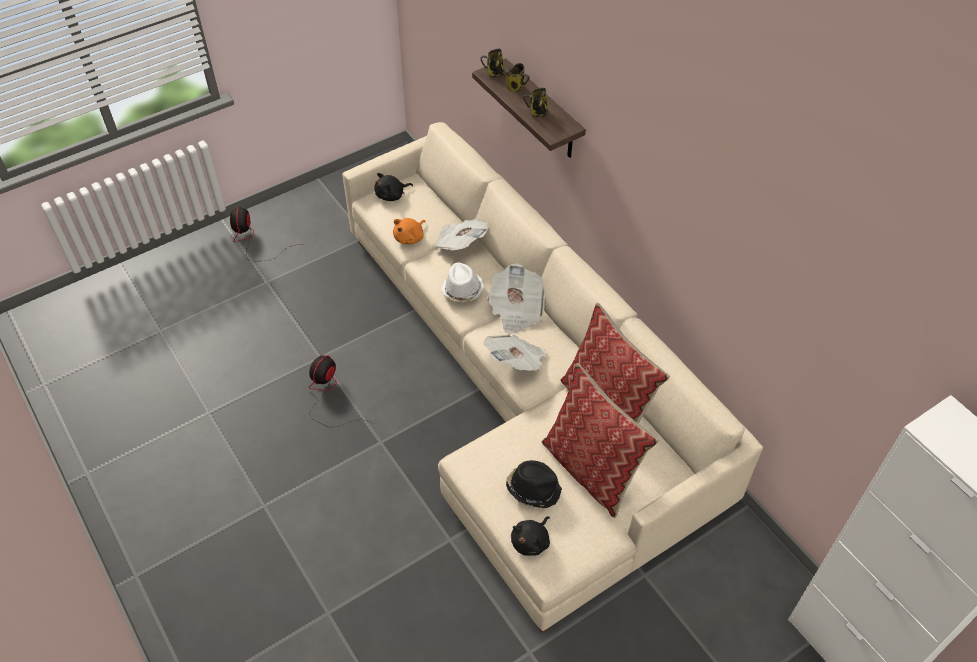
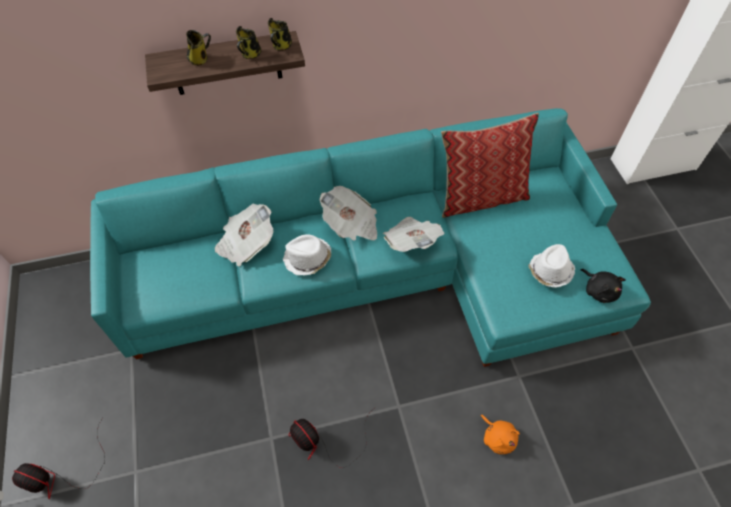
camera: 70 degrees left, 5 degrees up
beige sofa [342,122,763,633] -> turquoise sofa [90,108,651,367]
black plush toy [374,173,413,201] -> none
orange plush toy [393,218,426,244] -> orange plush toy moved to [481,415,520,454]
mug [481,49,505,78] -> mug moved to [268,18,292,51]
black hat [506,460,562,508] -> white hat [528,244,575,288]
pillow [542,363,659,518] -> none

